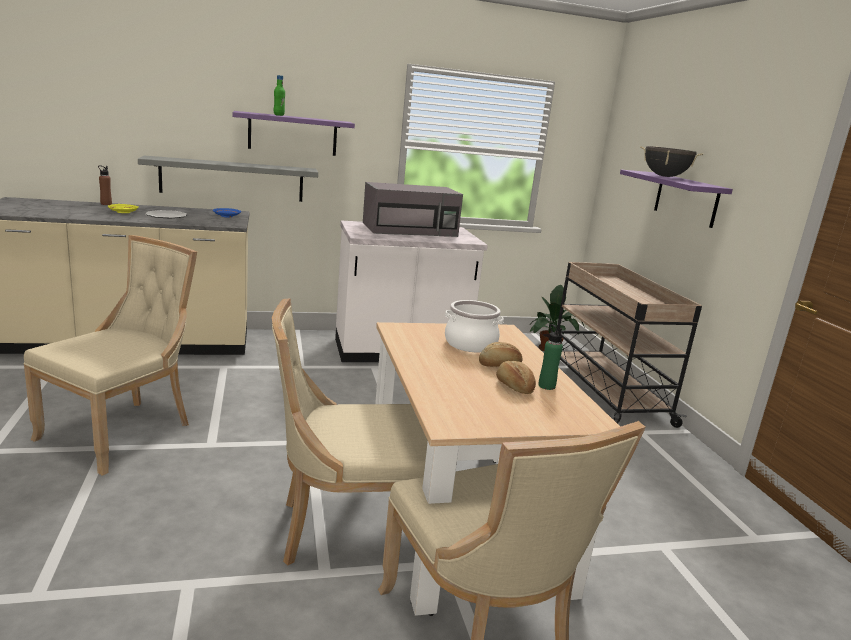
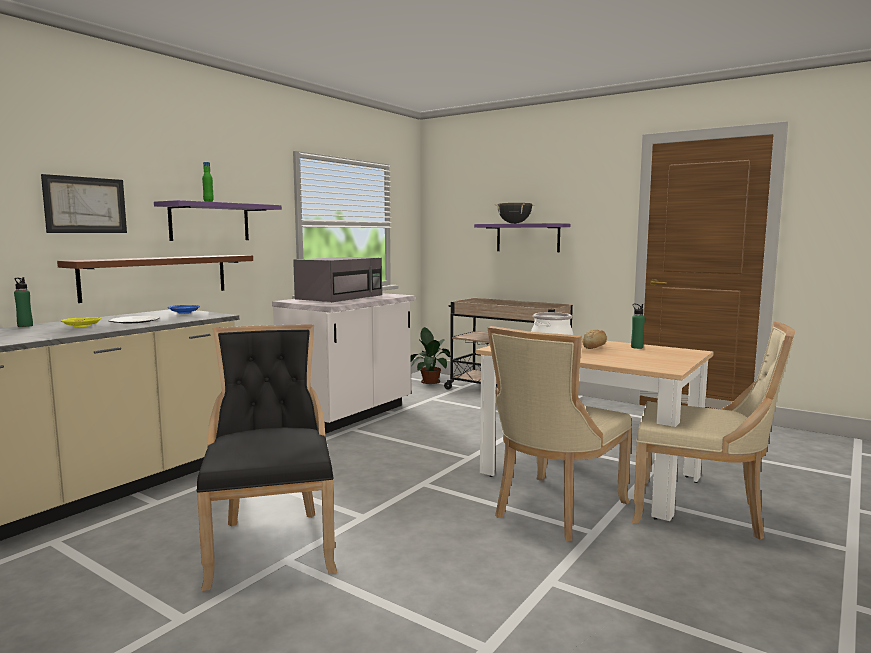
camera: 40 degrees left, 10 degrees down
beige chair [23,235,197,476] -> black chair [197,324,337,591]
brown bottle [98,165,112,205] -> green bottle [14,277,33,327]
grey shelf [138,156,318,202] -> brown shelf [57,255,253,303]
bread [496,361,536,394] -> none
none -> picture [41,174,127,233]

